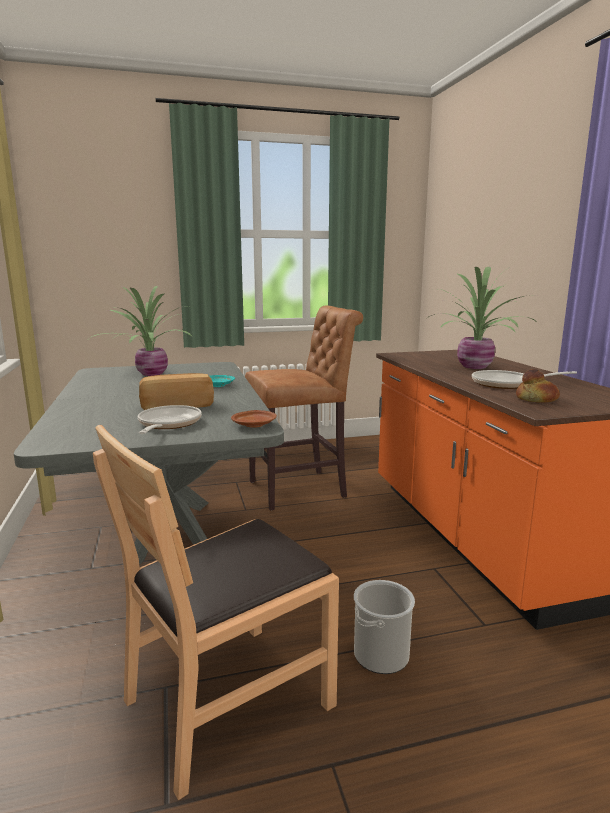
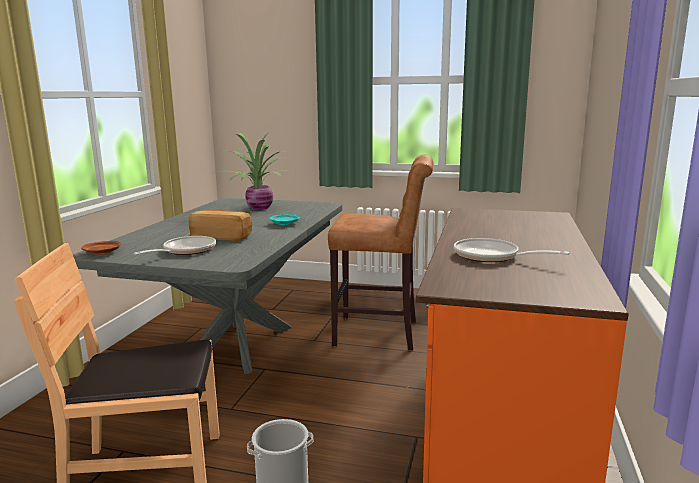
camera: 30 degrees right, 0 degrees up
brown plate [231,410,277,428] -> brown plate moved to [81,241,121,255]
potted plant [426,267,535,369] -> none
bread [516,369,560,403] -> none

